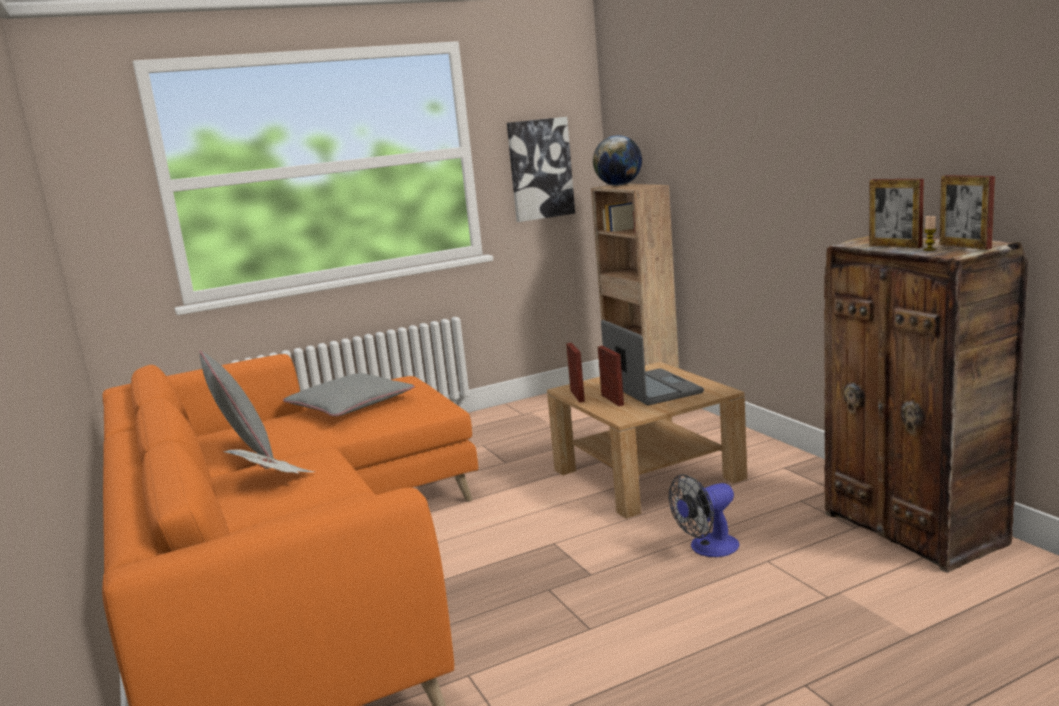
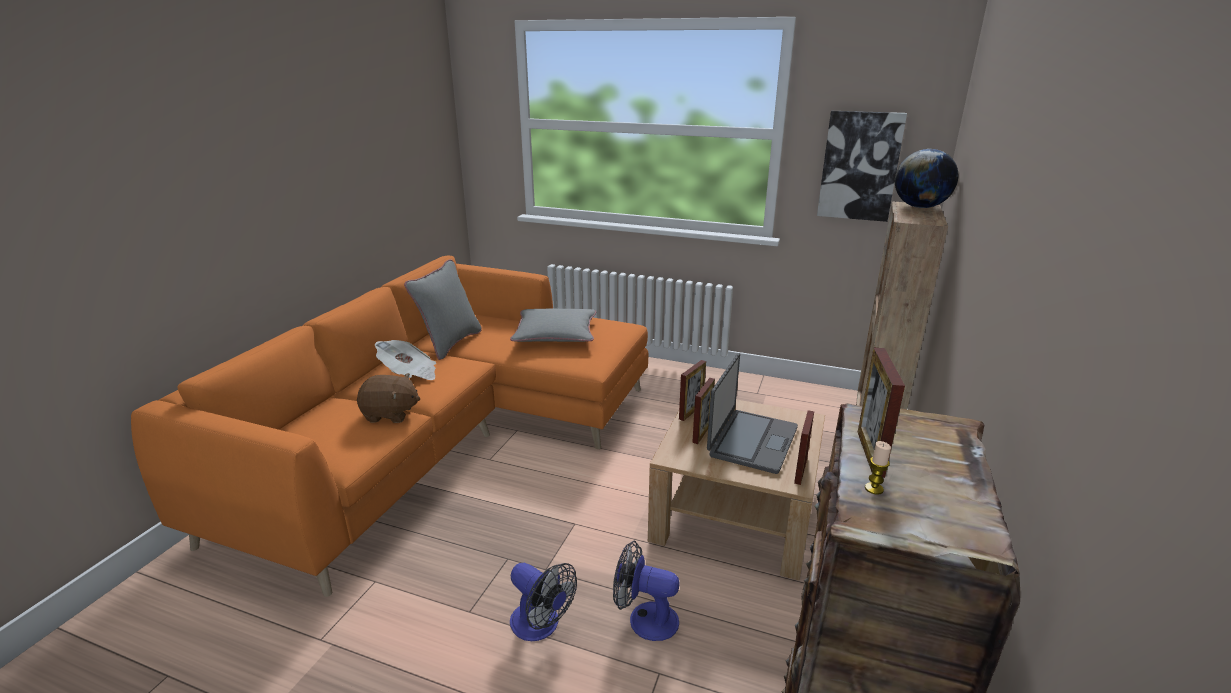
camera: 45 degrees right, 10 degrees up
picture frame [939,175,995,250] -> picture frame moved to [794,410,814,485]
none -> brown plush toy [357,373,420,423]
none -> fan [510,563,577,641]

